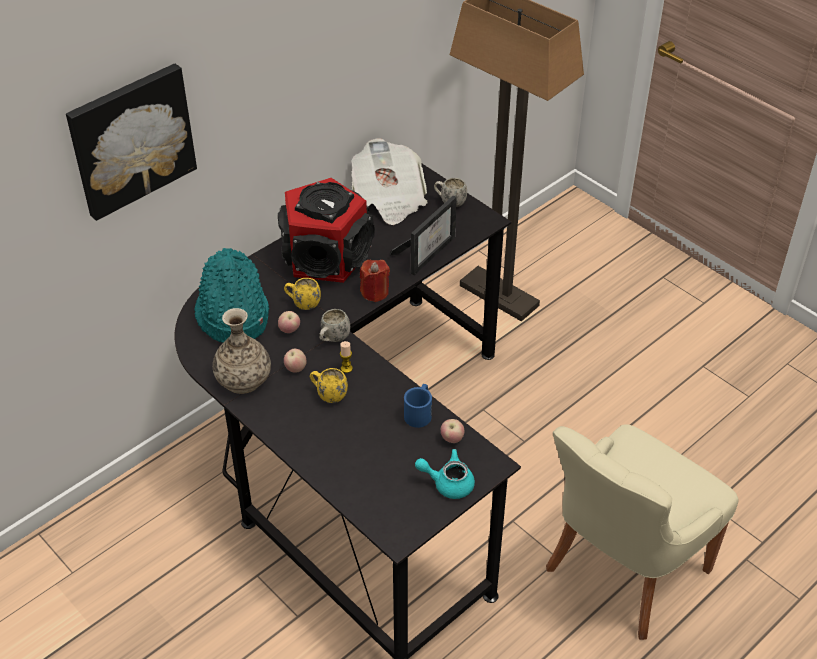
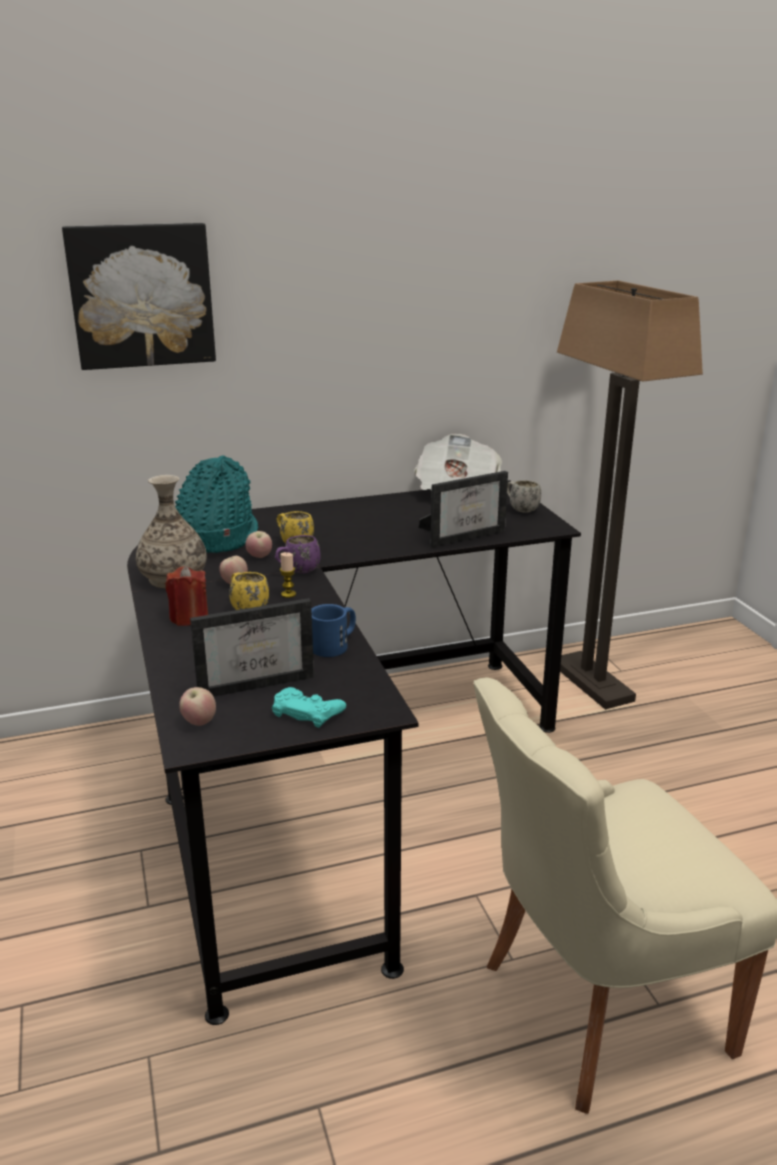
camera: 25 degrees right, 20 degrees down
speaker [278,178,375,283] -> none
white mug [319,309,350,342] -> purple mug [275,535,321,573]
red candle [360,260,390,302] -> red candle moved to [165,566,208,626]
turquoise teapot [415,449,475,499] -> turquoise game controller [272,687,346,728]
apple [441,419,464,443] -> apple moved to [179,687,216,726]
none -> picture frame [190,598,314,697]

